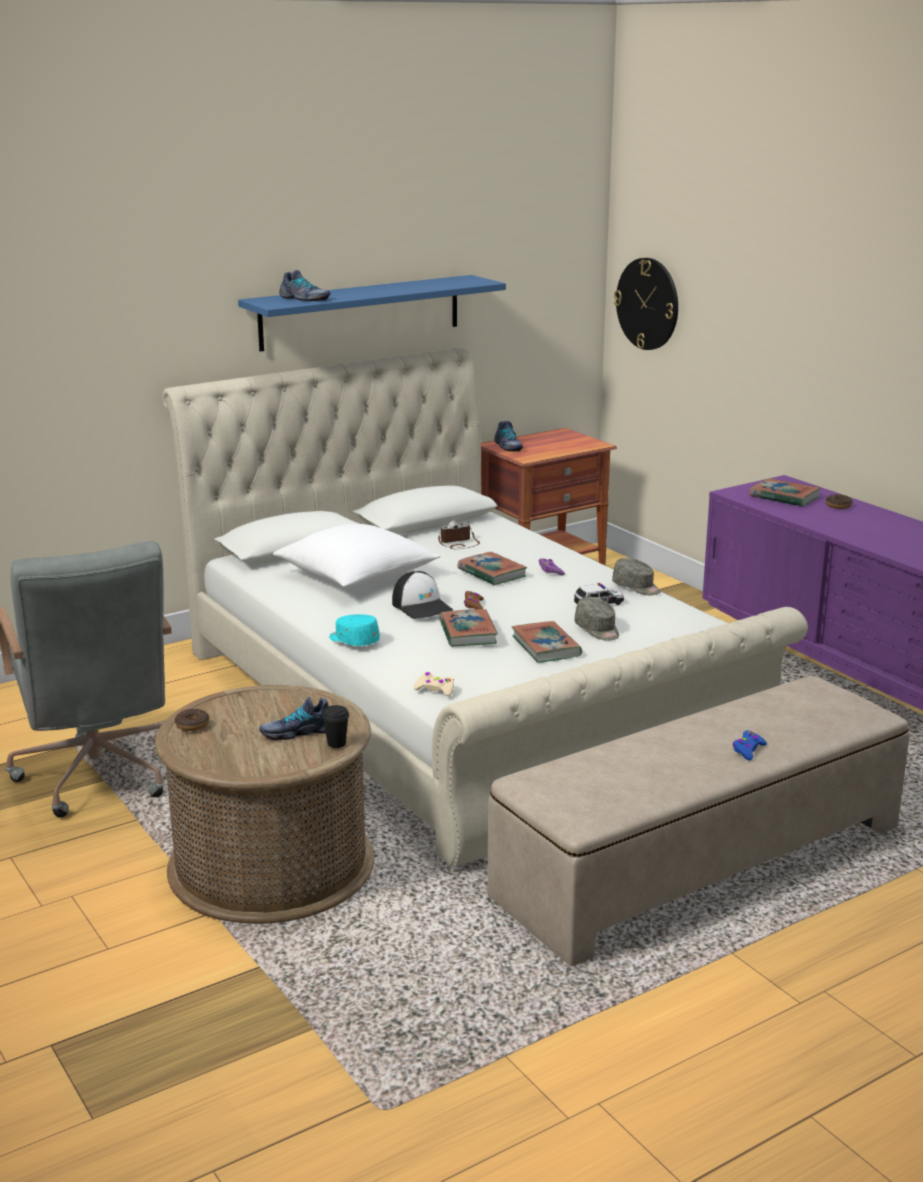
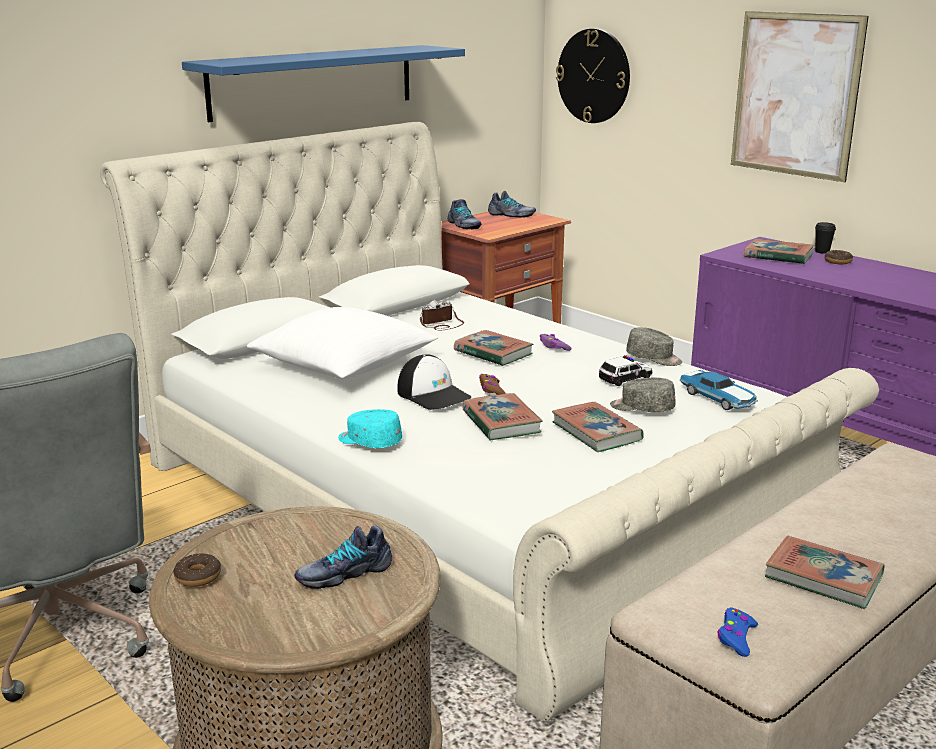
camera: 10 degrees left, 0 degrees up
shoe [279,270,331,301] -> shoe moved to [488,191,536,218]
black cup [322,705,349,748] -> black cup moved to [815,222,836,254]
beige game controller [414,672,454,696] -> none
grey cap [574,597,619,641] -> grey cap turned 150 degrees clockwise [610,378,676,413]
blue game controller [733,730,767,760] -> blue game controller moved to [717,607,758,657]
none -> toy car [680,370,758,410]
none -> picture [731,11,869,182]
none -> book [765,536,885,609]

